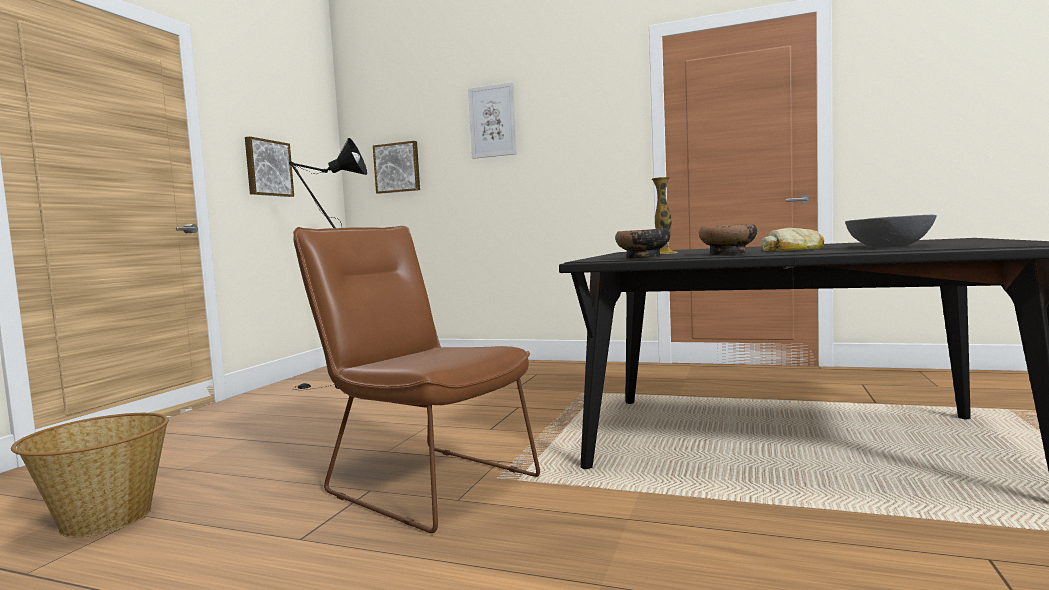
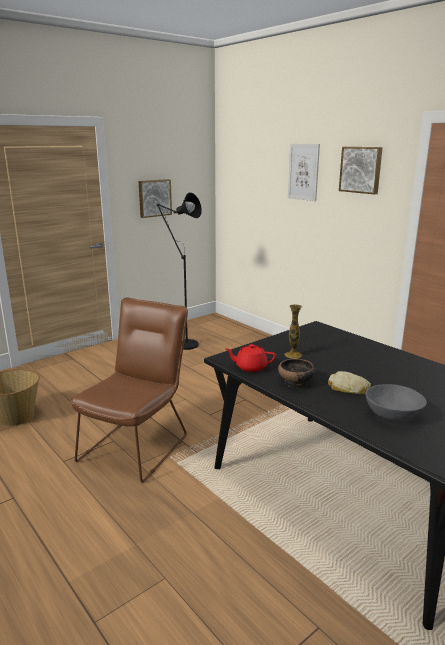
camera: 30 degrees right, 15 degrees up
brown chair [293,226,540,533] -> brown chair turned 45 degrees clockwise [70,297,188,483]
picture [373,141,420,194] -> picture moved to [339,147,383,194]
bowl [615,228,670,259] -> red teapot [225,344,276,372]

